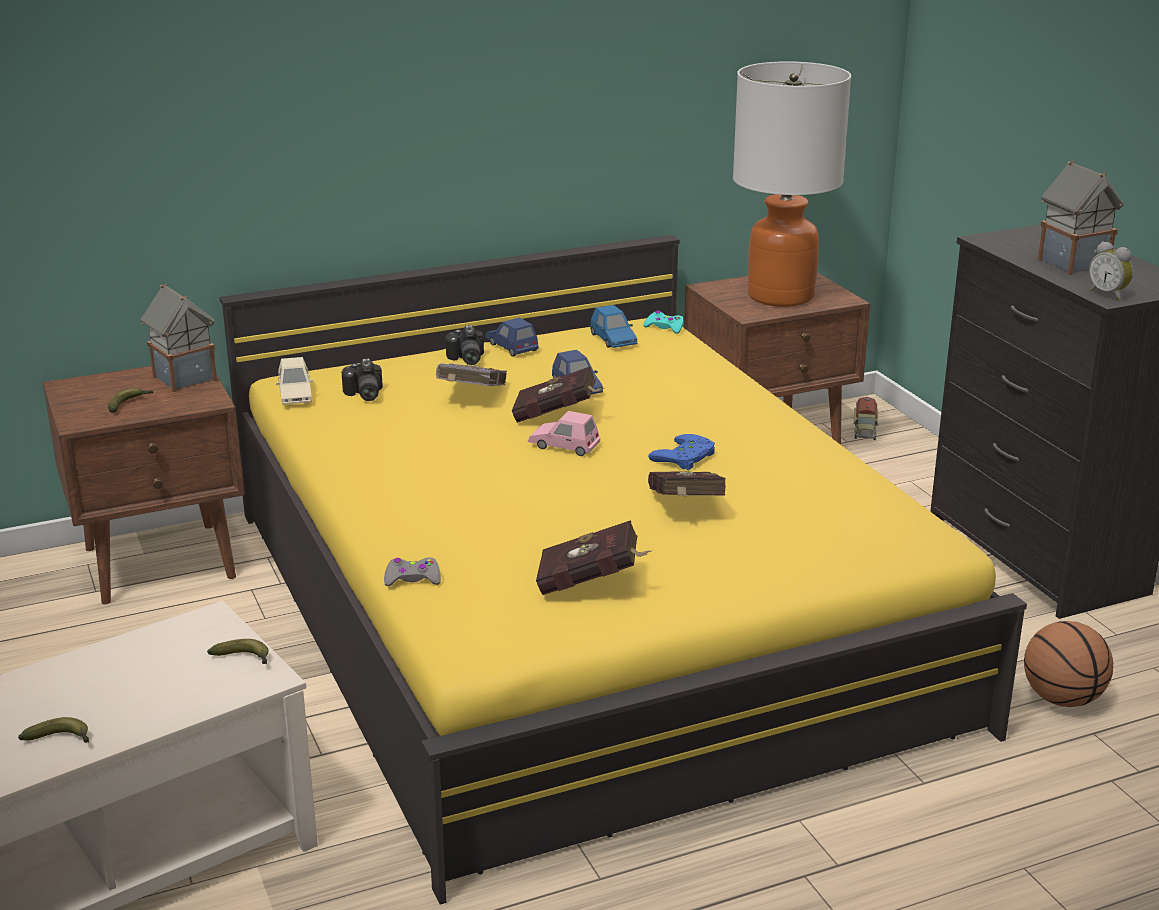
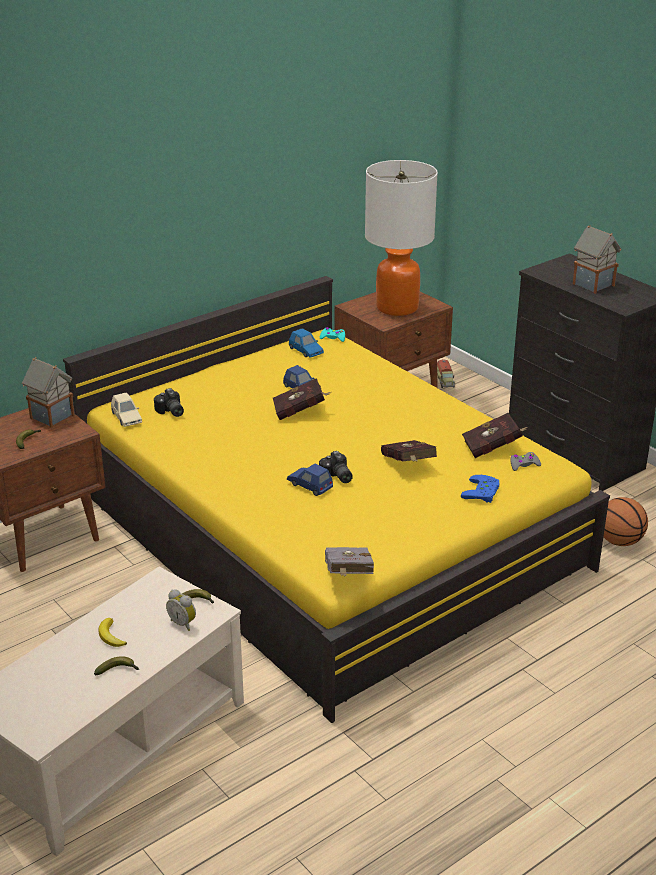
camera: 15 degrees left, 5 degrees up
grey game controller [384,557,441,586] -> grey game controller moved to [510,452,541,471]
grey book [436,364,507,386] -> grey book moved to [325,547,374,577]
camera [445,325,484,365] -> camera moved to [319,451,353,483]
blue toy car [486,317,539,357] -> blue toy car moved to [287,463,333,496]
pink toy car [528,411,600,456] -> none
red book [536,520,652,595] -> red book moved to [462,413,528,458]
blue game controller [648,434,715,470] -> blue game controller moved to [461,475,500,503]
alarm clock [1089,241,1133,300] -> alarm clock moved to [166,589,196,631]
none -> banana [98,618,127,647]

